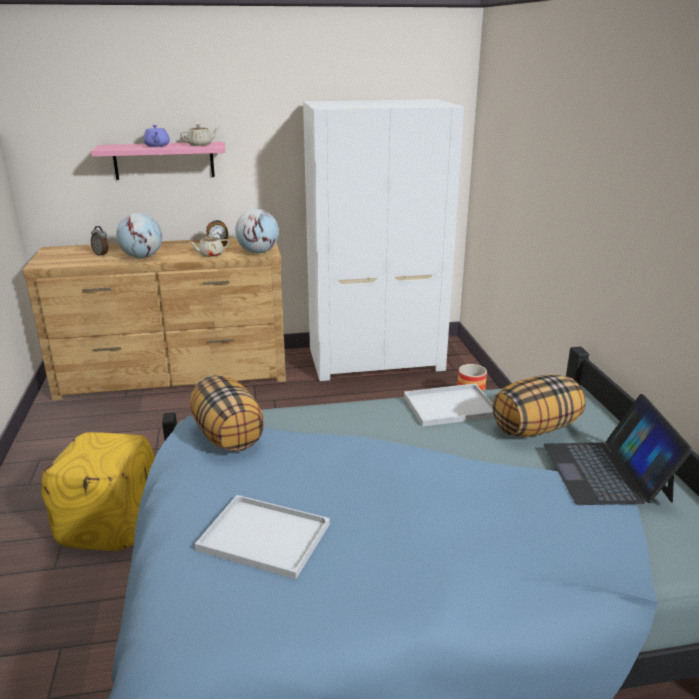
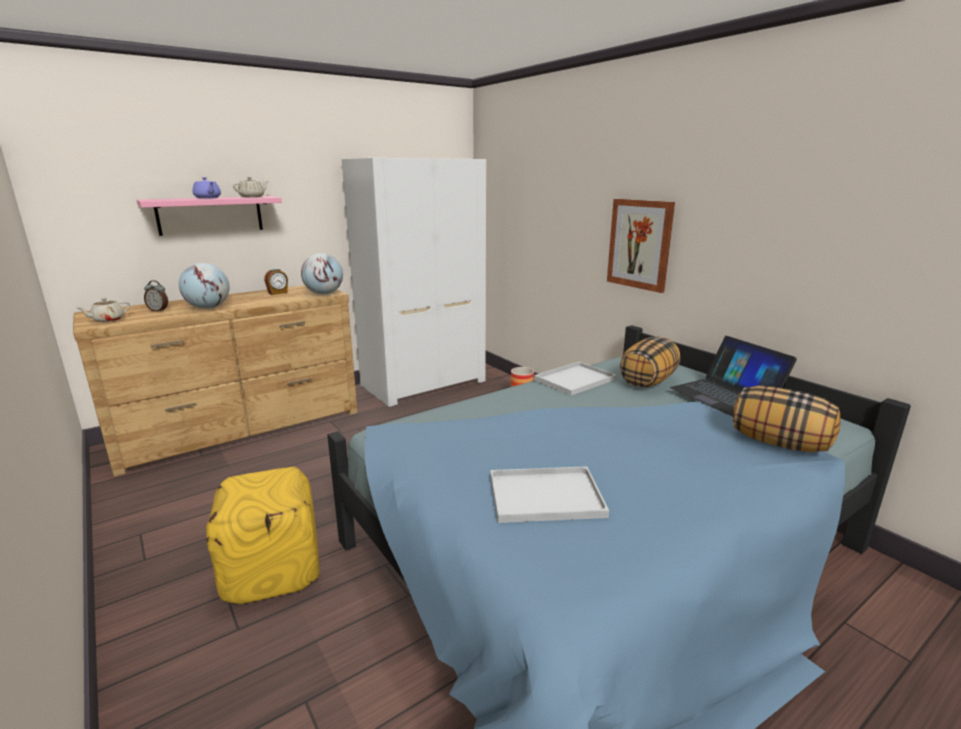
camera: 25 degrees left, 5 degrees down
beige teapot [189,235,229,257] -> beige teapot moved to [76,298,130,322]
pillow [190,375,264,451] -> pillow moved to [733,385,841,452]
none -> picture [607,199,675,293]

